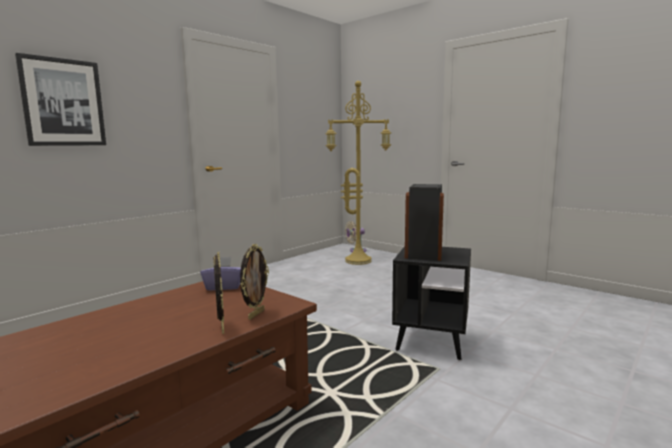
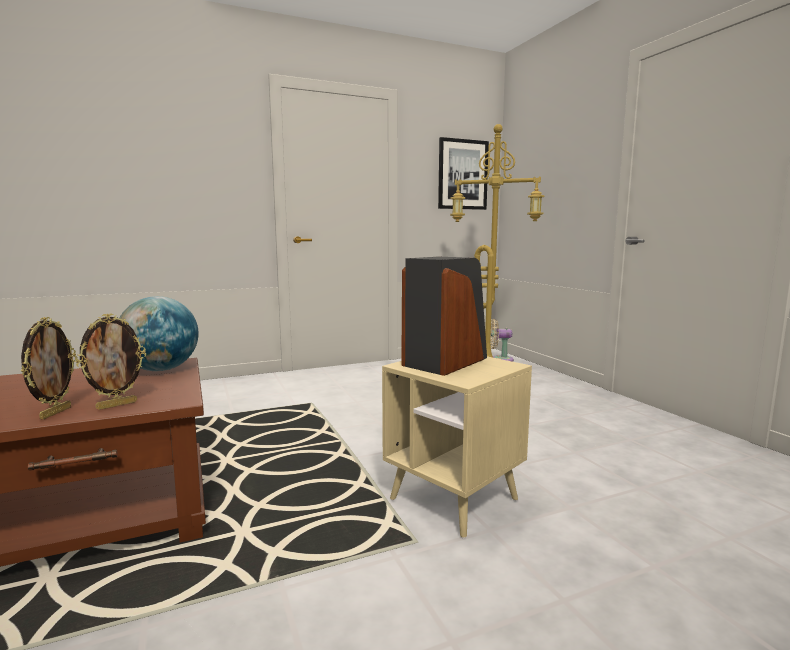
camera: 25 degrees right, 0 degrees up
picture [15,53,106,146] -> picture moved to [438,137,489,210]
purple tissue box [201,257,241,290] -> globe [119,296,198,371]
black side table [392,246,471,361] -> beige side table [382,356,532,539]

